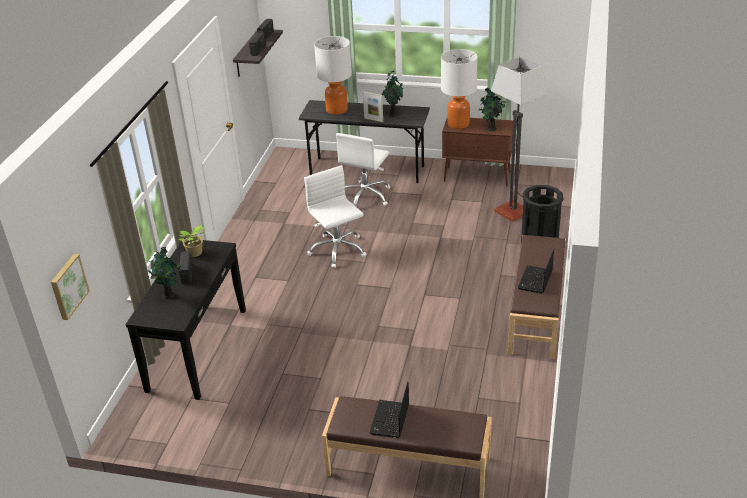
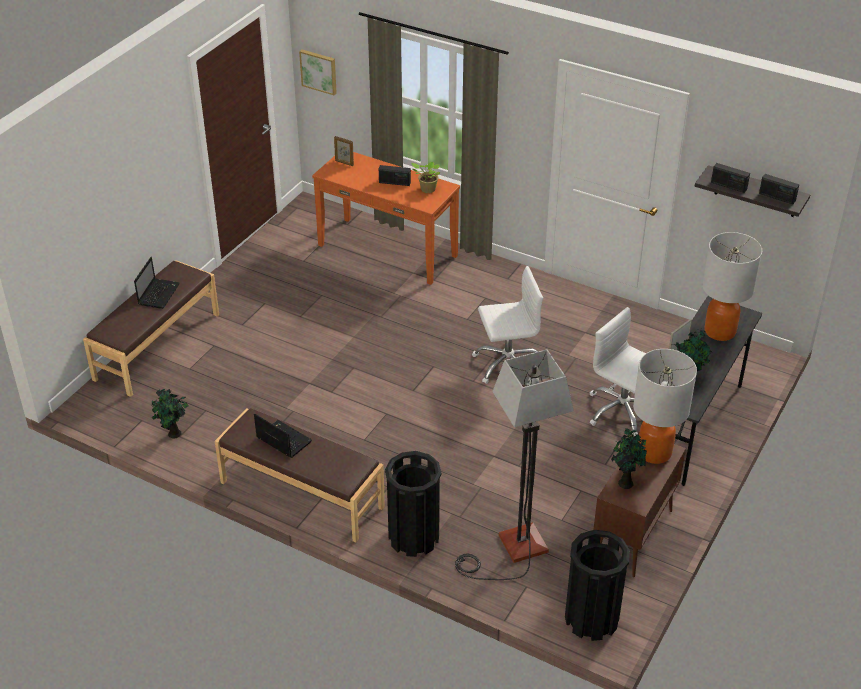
camera: 105 degrees right, 5 degrees up
black console table [125,238,246,400] -> orange console table [312,152,460,285]
potted plant [148,247,182,299] -> potted plant moved to [152,389,189,438]
laptop [370,382,409,438] -> laptop turned 75 degrees clockwise [134,257,180,309]
none -> picture frame [334,136,354,166]
none -> black trash can [565,530,630,641]

